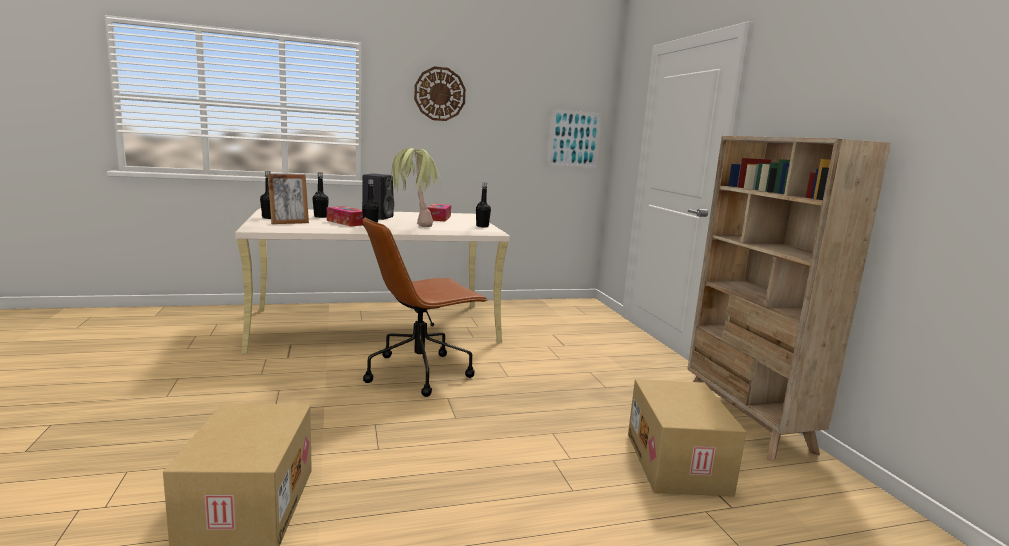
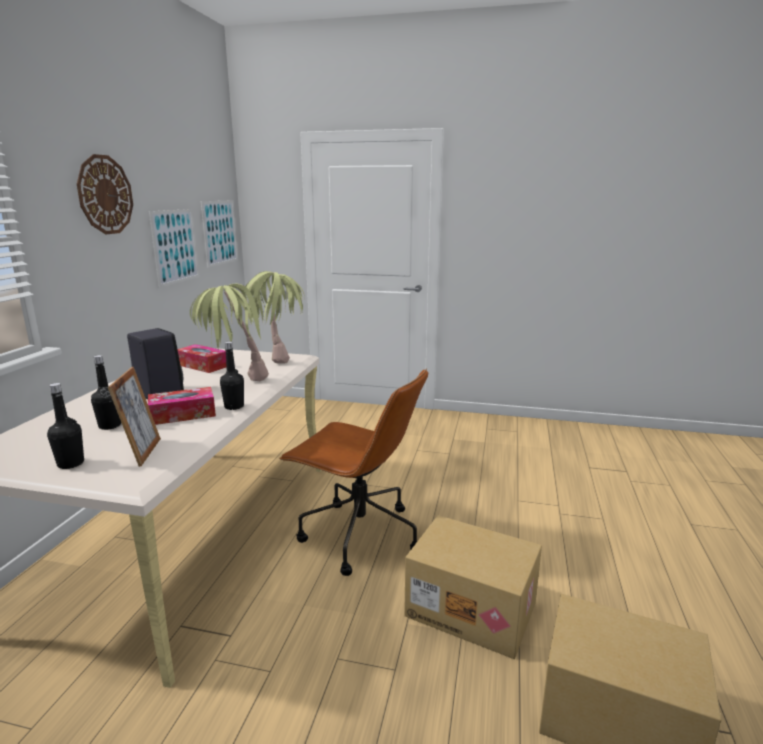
camera: 60 degrees left, 5 degrees up
brown office chair [363,217,488,397] -> brown office chair turned 60 degrees counterclockwise [279,369,428,576]
black bottle [476,183,491,228] -> potted plant [241,271,305,364]
cardboard box [628,379,746,496] -> cardboard box moved to [404,515,542,659]
beige bookcase [687,136,891,461] -> none
none -> picture [149,209,199,287]

